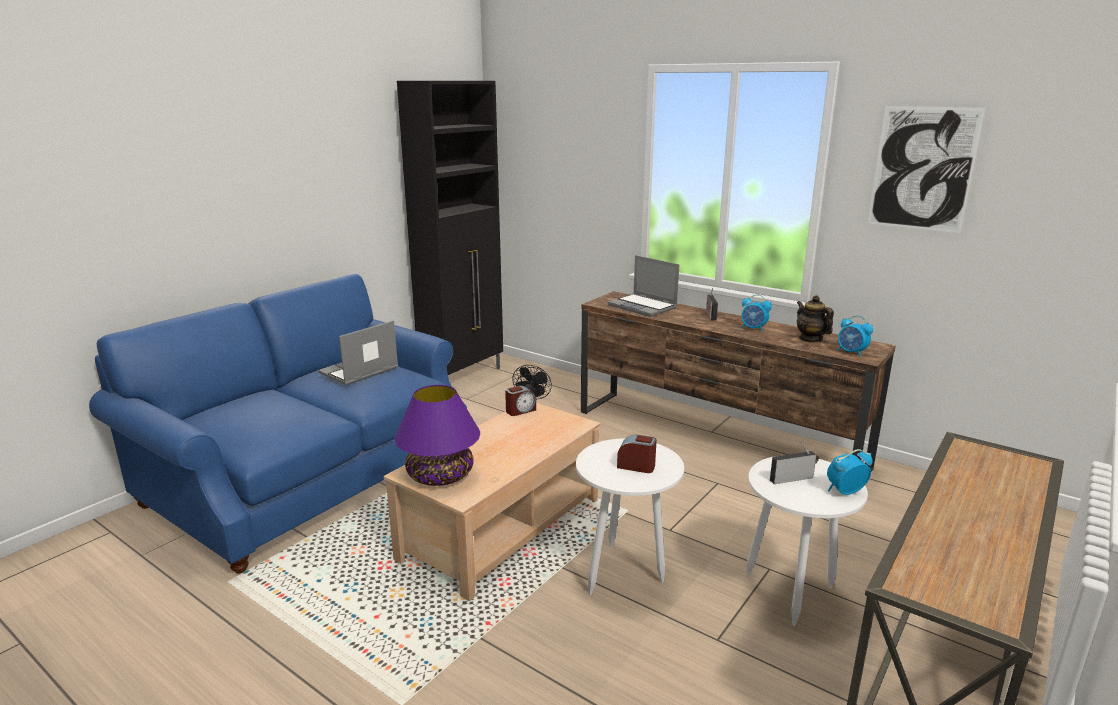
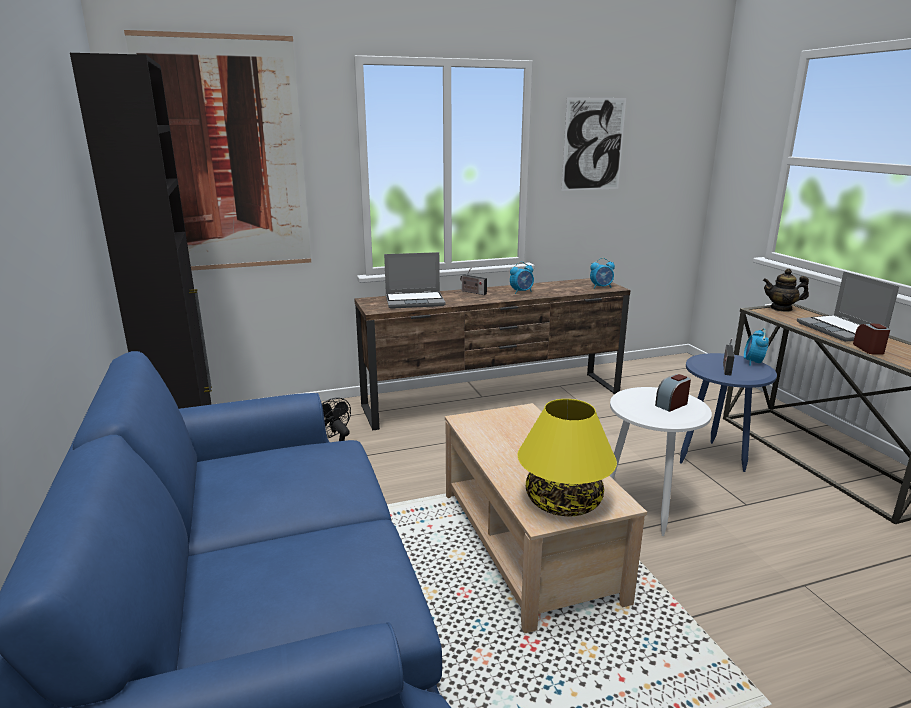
camera: 55 degrees left, 0 degrees up
laptop [318,320,398,385] -> laptop moved to [797,271,899,342]
purple table lamp [394,385,480,486] -> yellow table lamp [517,399,617,516]
alarm clock [505,386,536,416] -> alarm clock moved to [853,324,890,355]
white side table [747,456,868,626] -> blue side table [680,353,777,472]
teapot [797,295,834,342] -> teapot moved to [763,269,809,312]
none -> picture [124,30,311,271]

